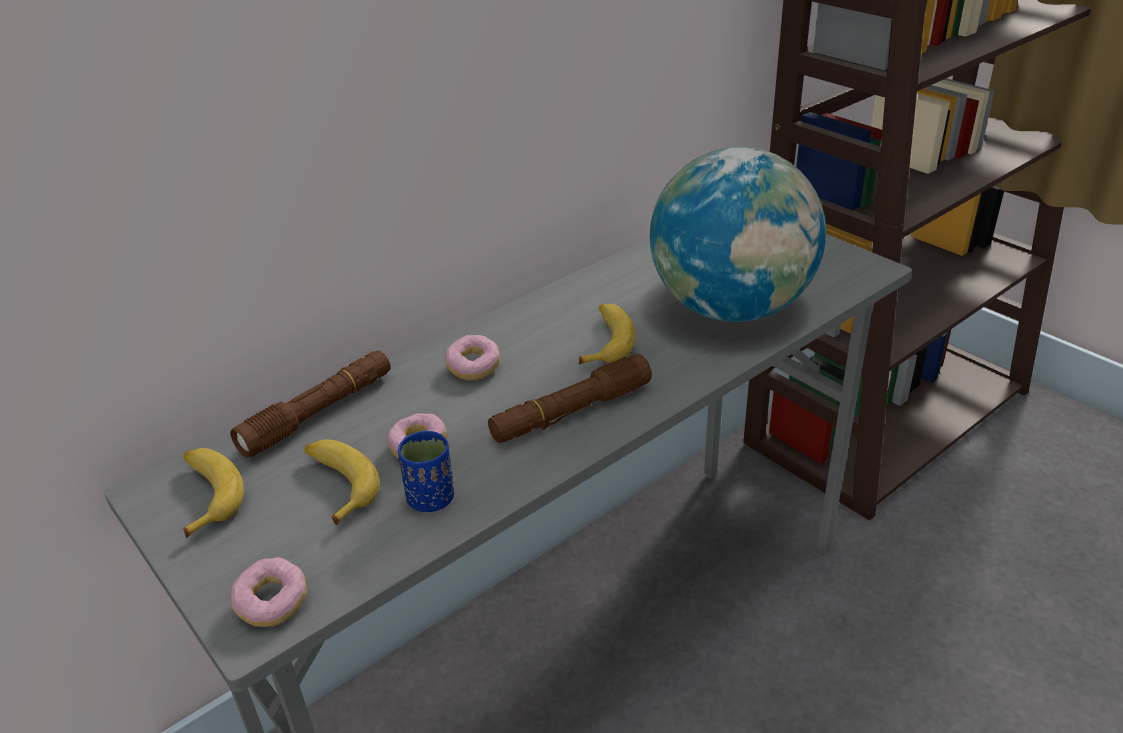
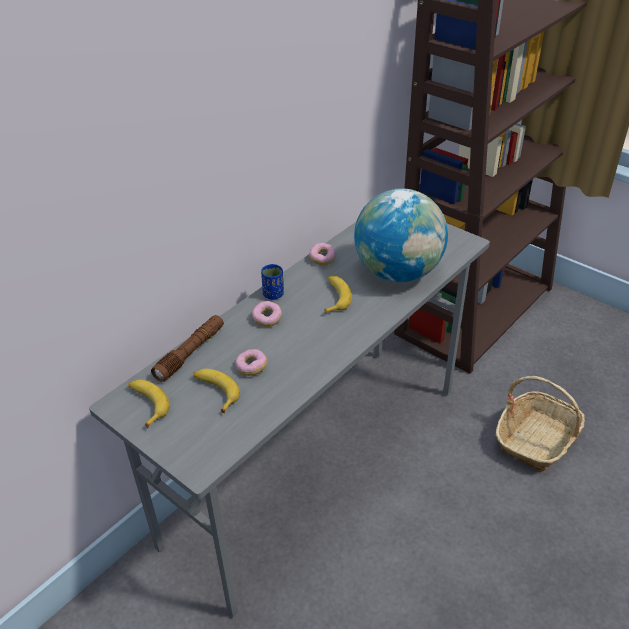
camera: 10 degrees left, 5 degrees up
donut [231,557,307,627] -> donut moved to [309,243,336,265]
blue cup [398,431,454,512] -> blue cup moved to [261,264,284,300]
brown flashlight [488,354,652,443] -> none
none -> basket [496,376,585,472]

